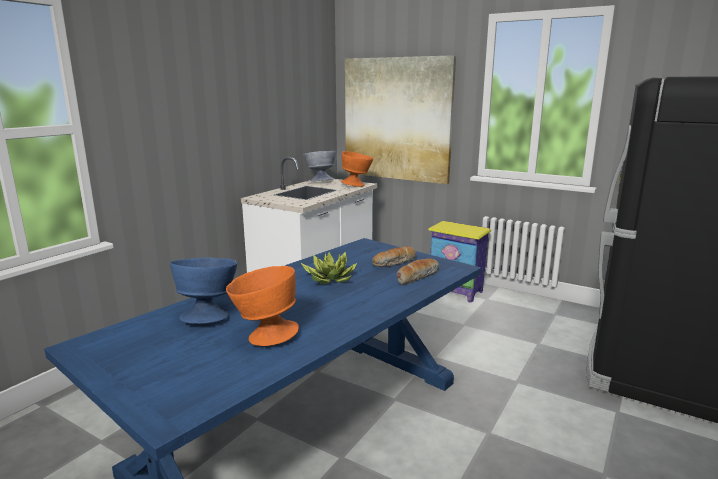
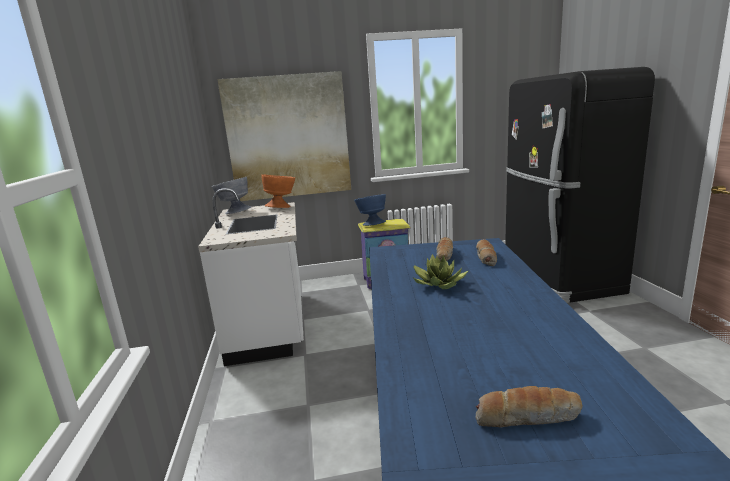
camera: 40 degrees left, 0 degrees up
blue bowl [170,258,237,324] -> blue bowl moved to [354,194,386,226]
orange bowl [226,266,299,346] -> none
none -> bread [476,386,582,428]

